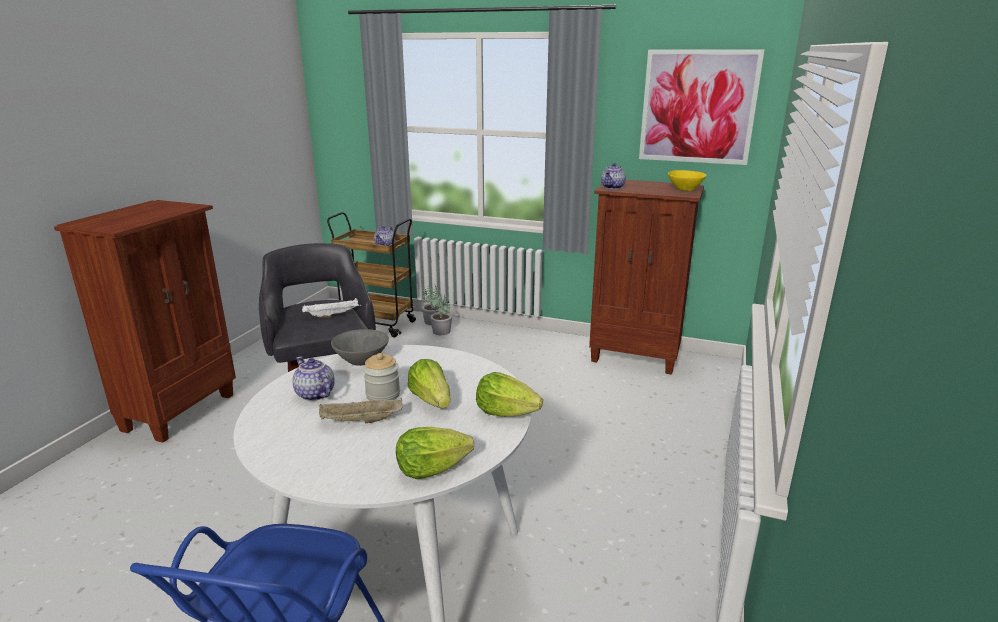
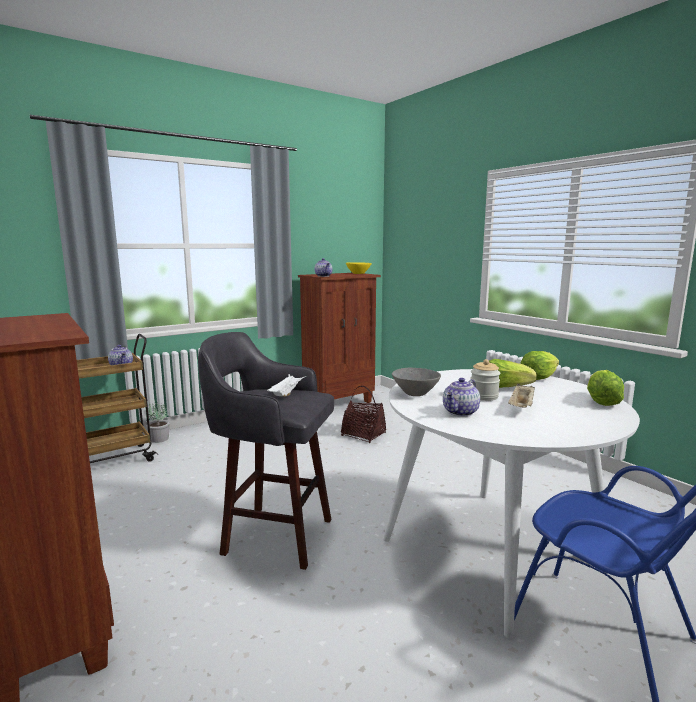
camera: 55 degrees left, 10 degrees down
teapot [292,356,335,401] -> teapot turned 45 degrees counterclockwise [443,378,480,417]
potted plant [430,295,452,335] -> none
picture [639,50,764,165] -> none
none -> basket [341,386,386,443]

